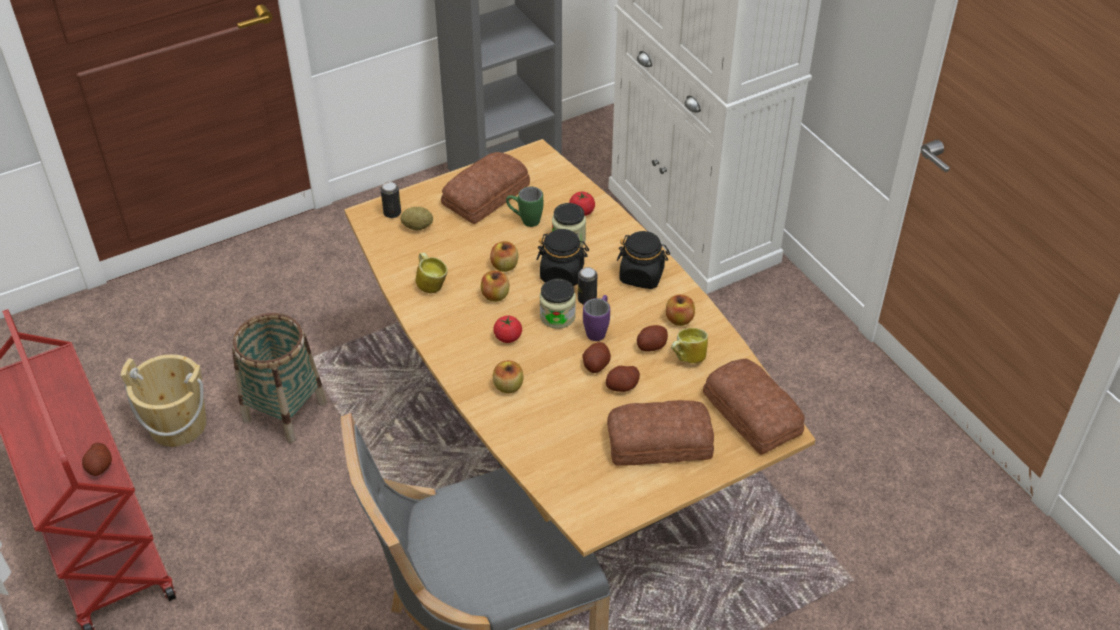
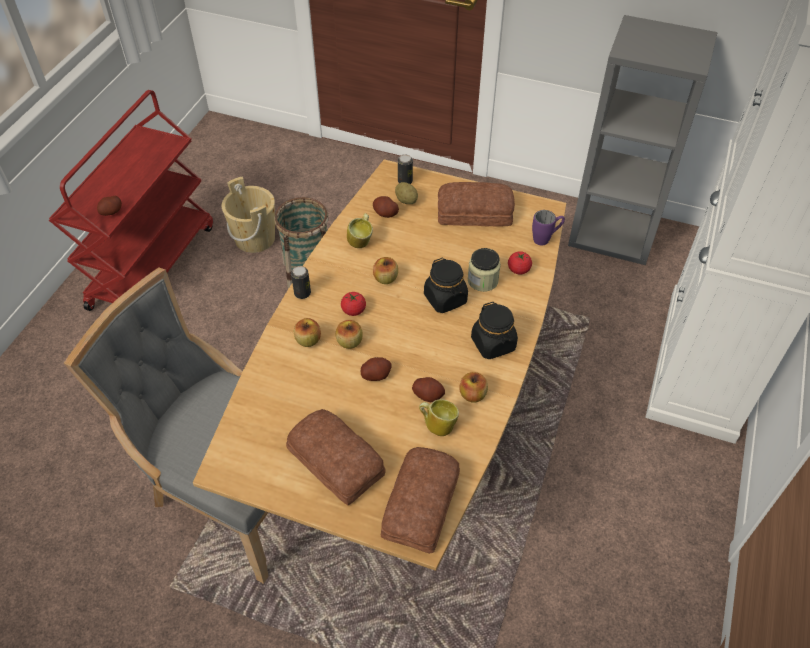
camera: 50 degrees right, 5 degrees up
apple [490,241,519,272] -> apple moved to [336,320,363,349]
green mug [506,187,543,227] -> none
jar [539,279,576,329] -> none
can [578,267,597,305] -> can moved to [291,266,311,299]
purple mug [583,295,610,341] -> purple mug moved to [532,210,565,246]
potato [606,366,640,392] -> potato moved to [373,196,399,218]

